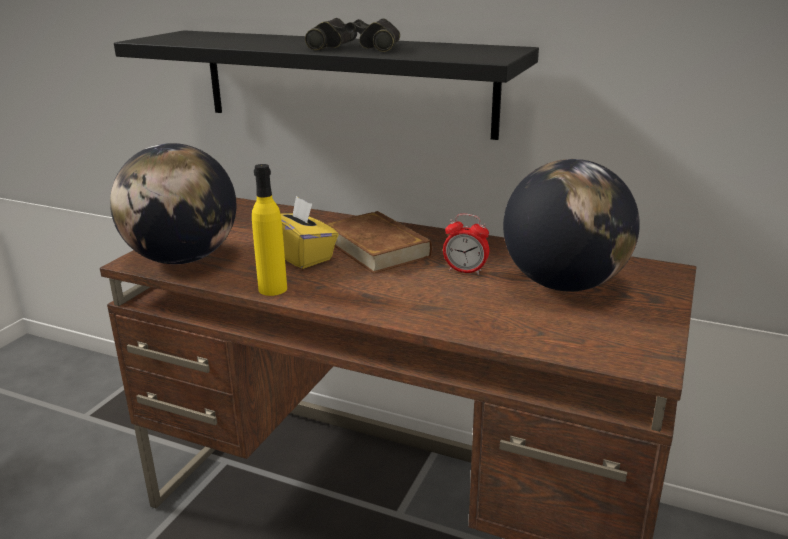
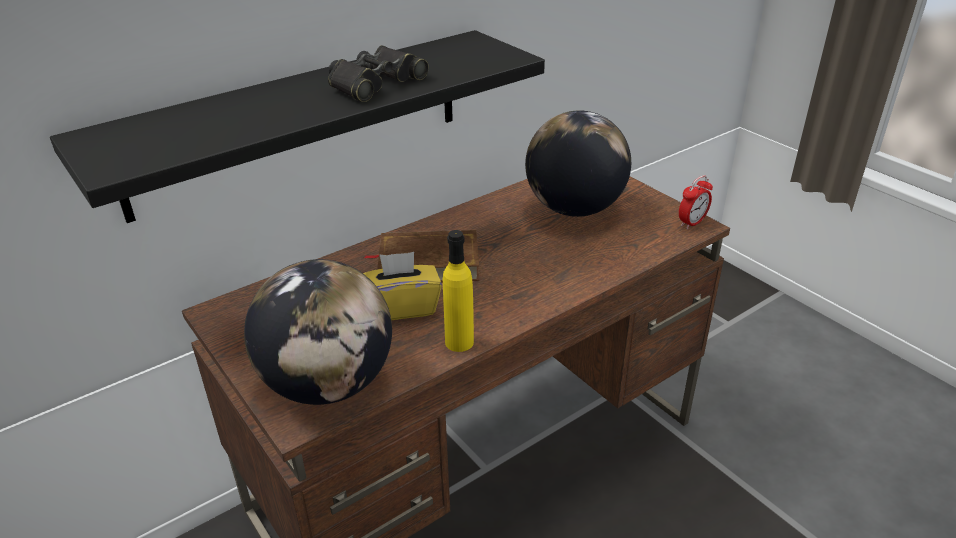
camera: 60 degrees left, 10 degrees up
alarm clock [443,214,489,275] -> alarm clock moved to [679,175,713,229]

